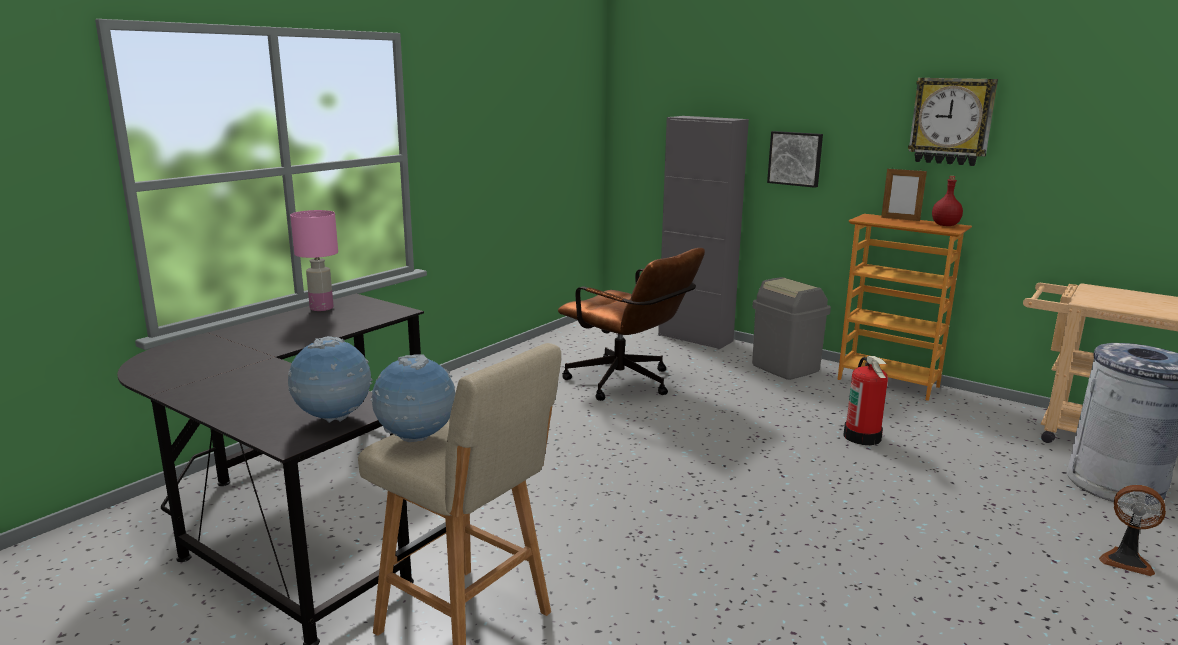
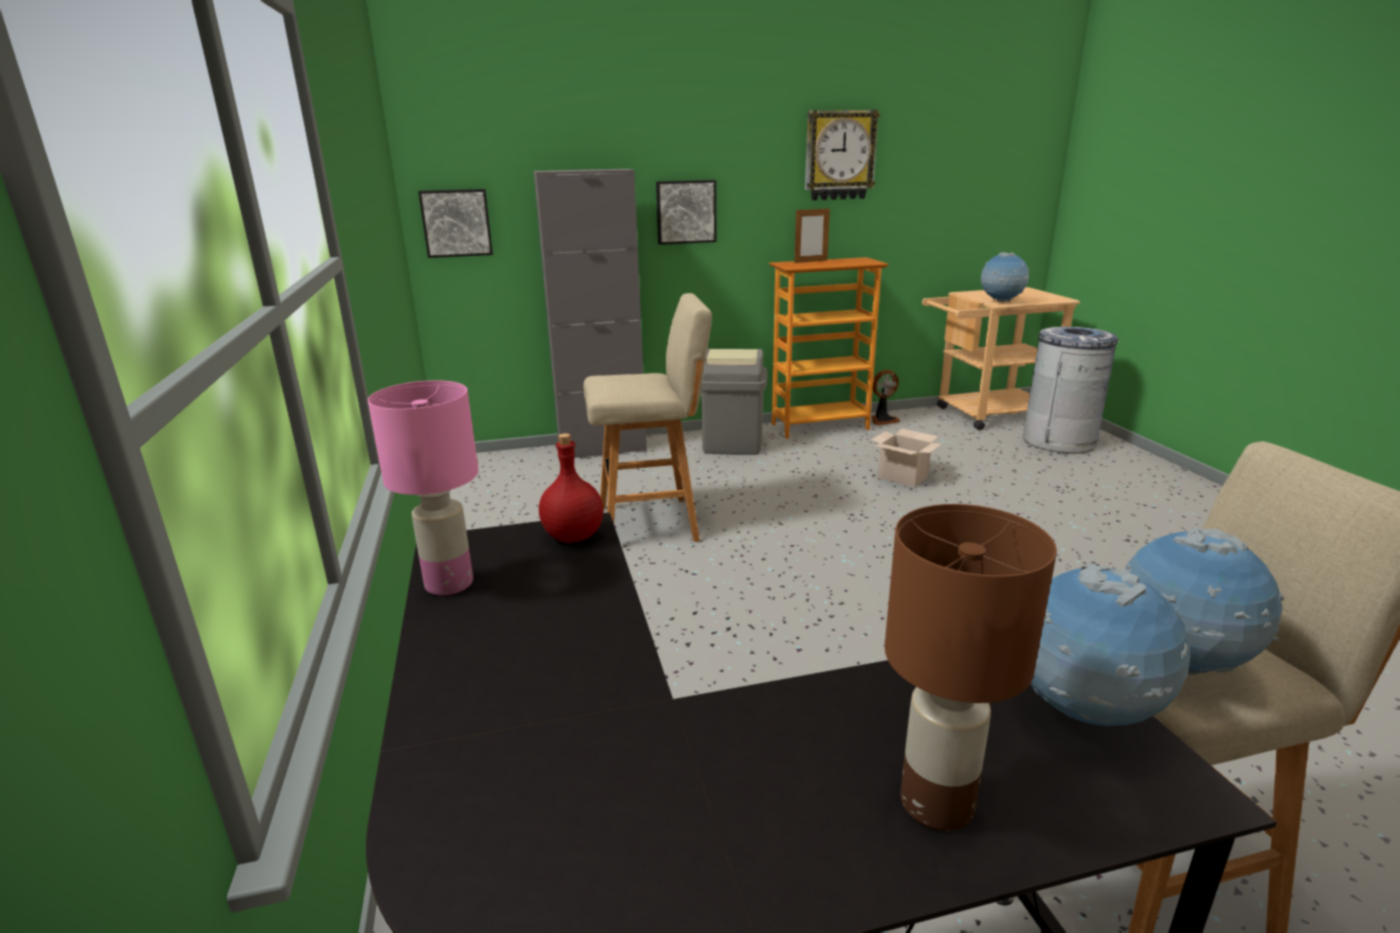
camera: 50 degrees left, 5 degrees up
brown office chair [558,248,705,401] -> beige stool [583,293,712,542]
fire extinguisher [843,356,888,445] -> cardboard box [872,429,942,487]
red bottle [932,176,963,226] -> red bottle moved to [539,433,604,543]
fan [1099,485,1166,576] -> fan moved to [872,370,900,425]
none -> picture [418,189,493,258]
none -> brown table lamp [884,504,1057,831]
none -> globe [981,252,1029,302]

